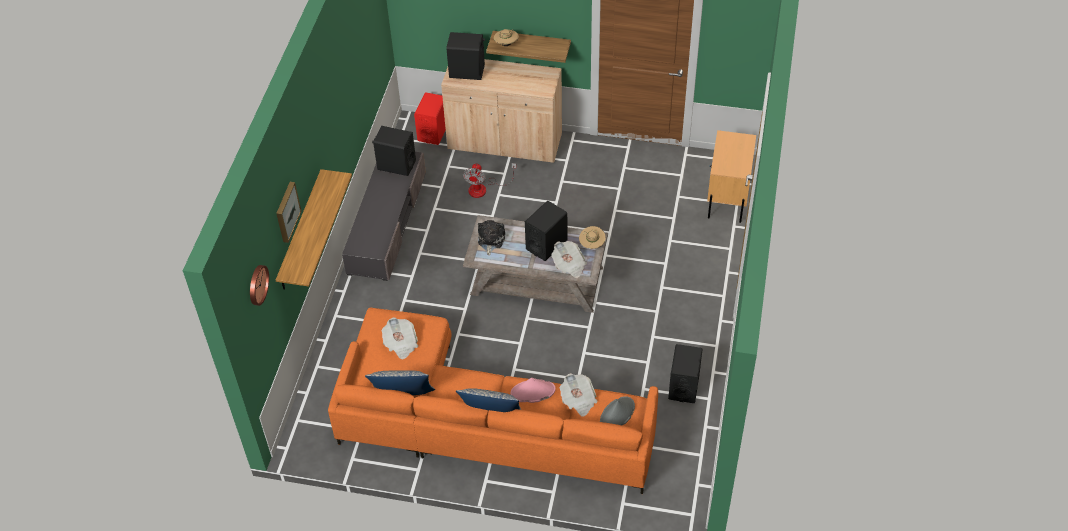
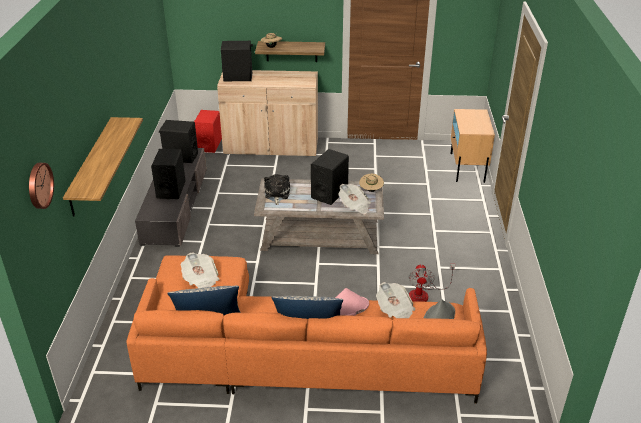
camera: 10 degrees left, 15 degrees down
picture [276,182,301,243] -> none
fan [463,163,516,198] -> fan moved to [409,264,455,302]
black speaker [668,344,703,403] -> black speaker moved to [151,149,186,199]

